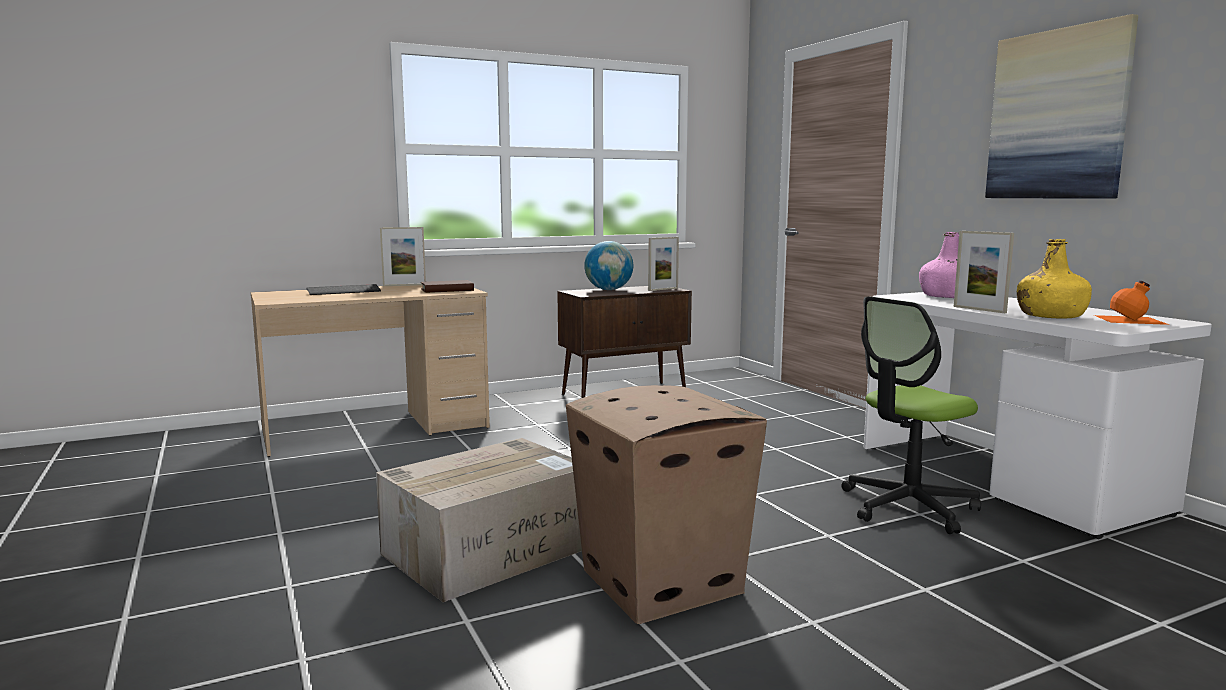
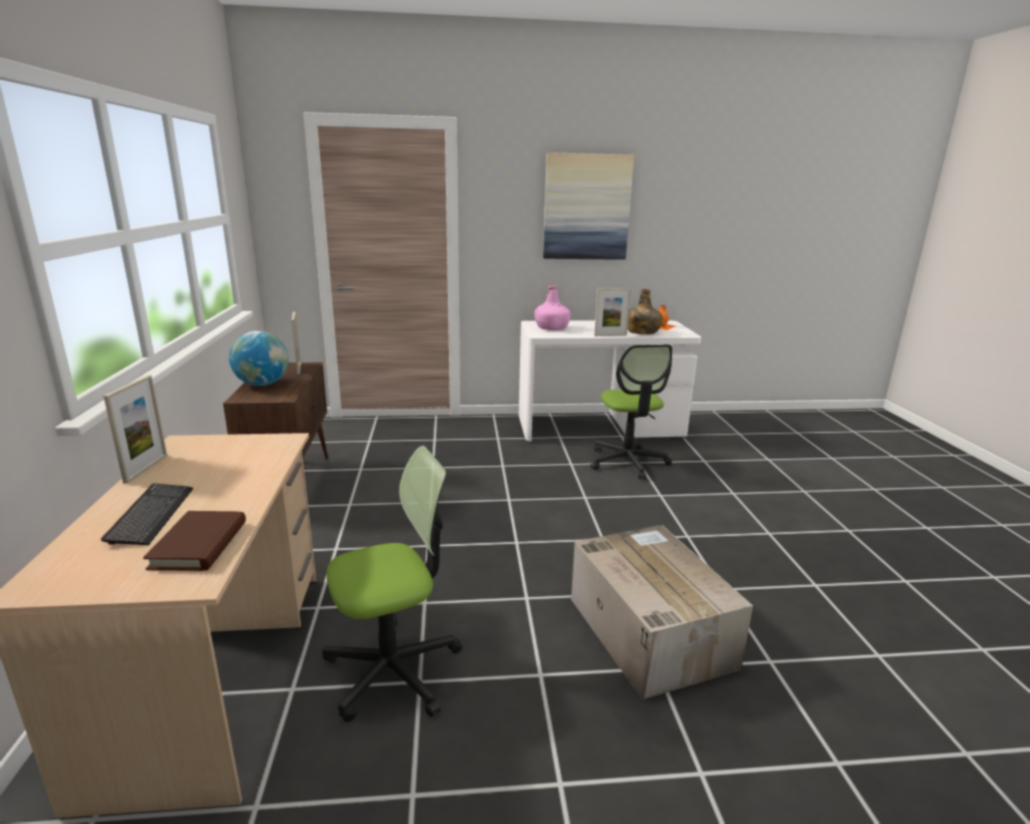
camera: 70 degrees left, 10 degrees up
brown book [421,280,474,293] -> brown book moved to [143,511,246,571]
cardboard box [566,385,767,624] -> none
yellow bottle [1017,239,1092,319] -> green bottle [627,289,663,334]
none -> office chair [322,446,462,722]

